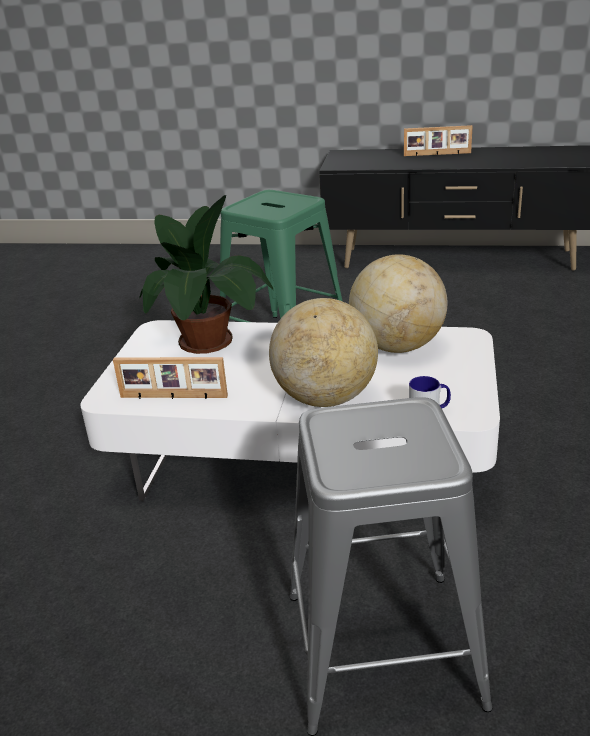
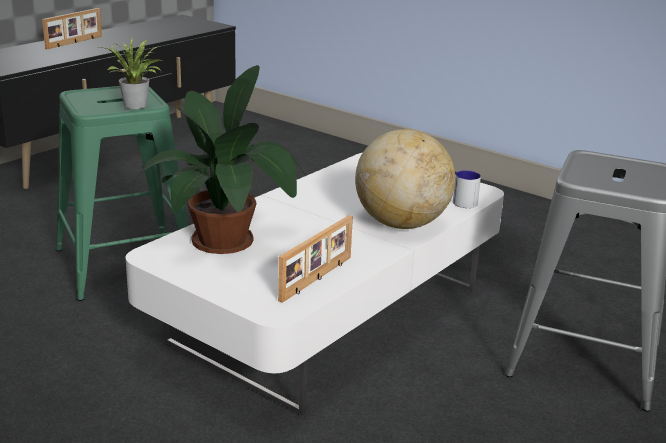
camera: 65 degrees left, 5 degrees down
globe [349,254,447,353] -> none
none -> potted plant [98,37,163,109]

